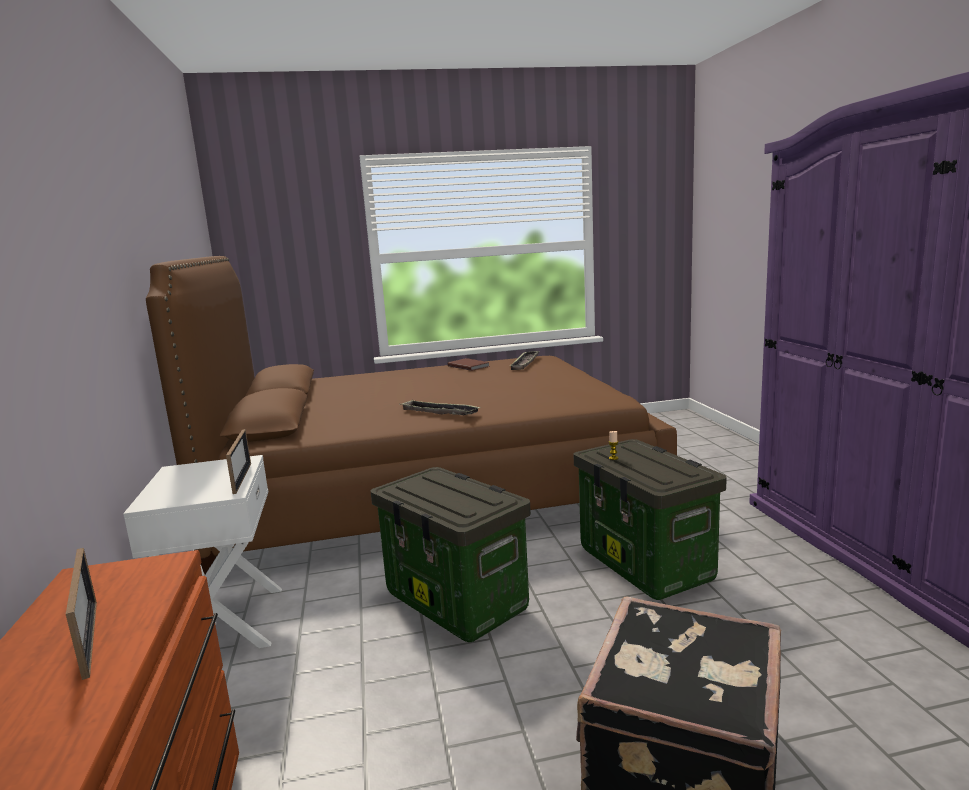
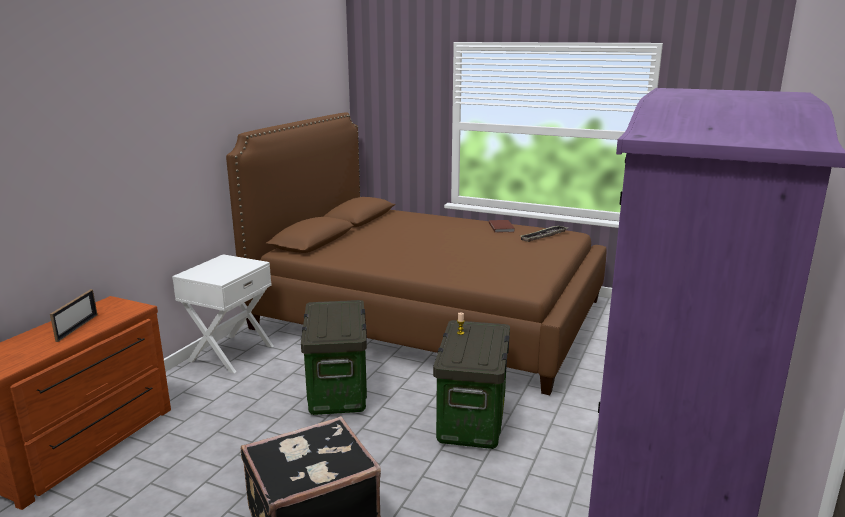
camera: 35 degrees right, 5 degrees up
picture frame [226,429,251,494] -> none
tray [399,400,480,415] -> none

